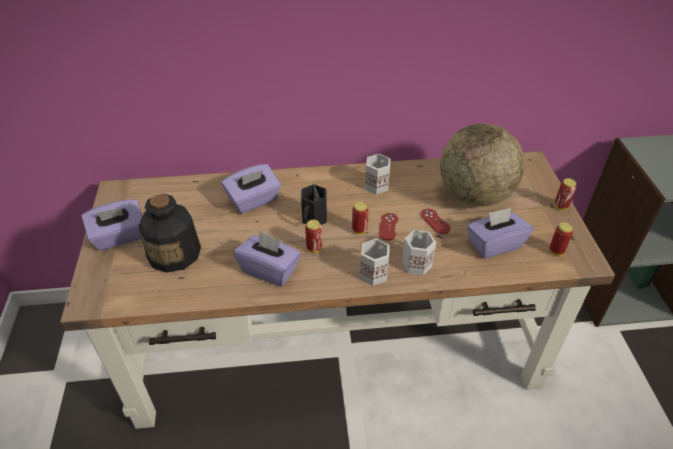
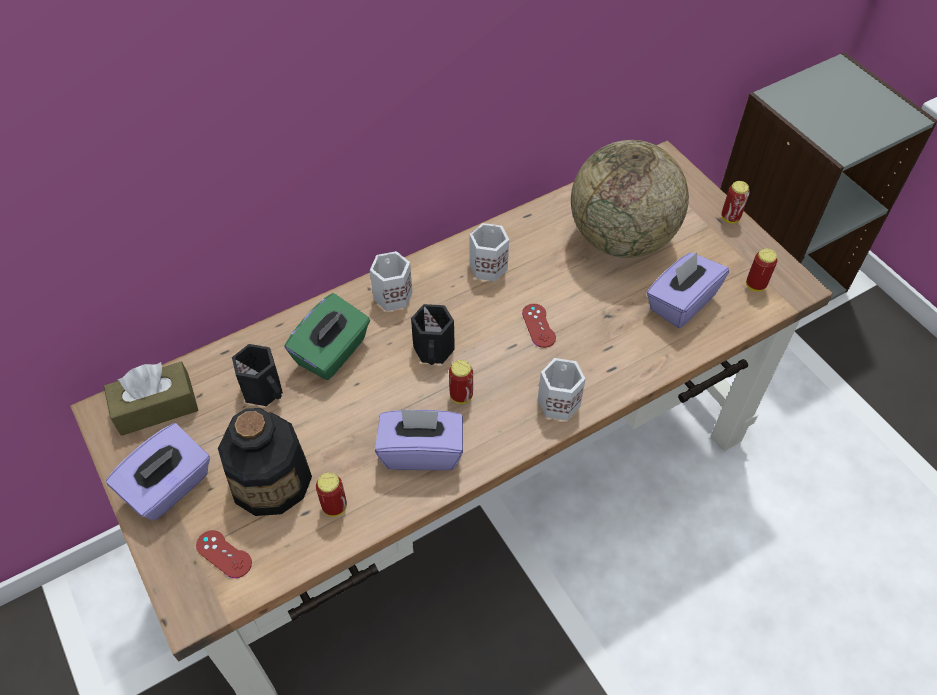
camera: 25 degrees left, 10 degrees up
purple tissue box [222,164,281,213] -> green tissue box [284,293,370,380]
can [352,202,369,234] -> can moved to [316,473,347,517]
white mug [402,230,436,275] -> white mug moved to [370,251,412,311]
red game controller [421,209,451,234] -> red game controller moved to [196,530,252,578]
none -> brown tissue box [104,362,198,436]
none -> black mug [232,344,283,406]

